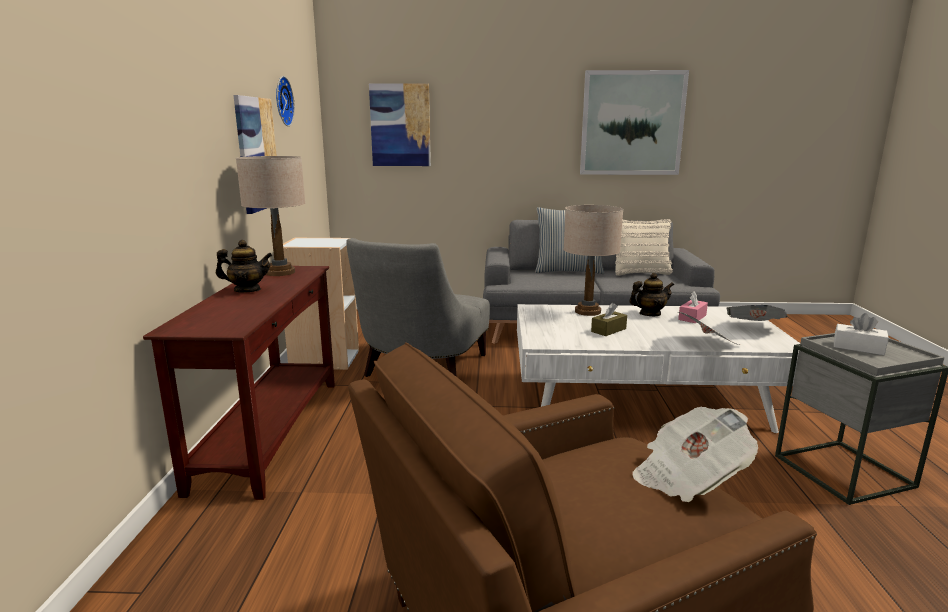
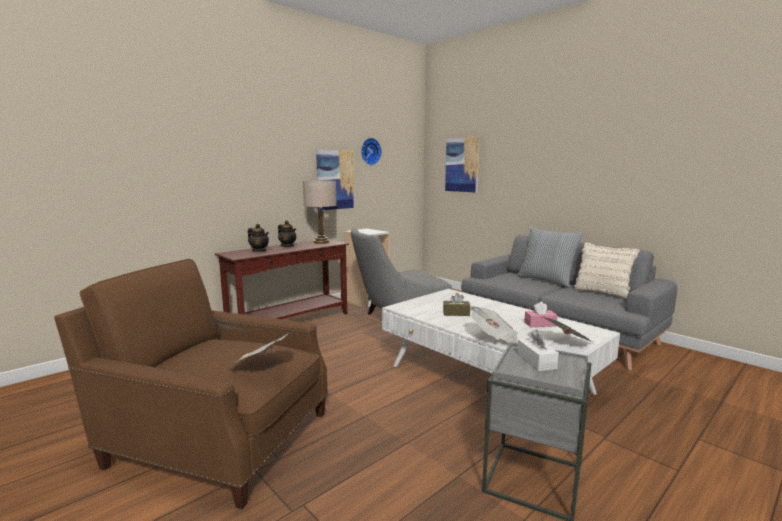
camera: 45 degrees right, 5 degrees down
beige table lamp [563,205,623,316] -> none
picture [580,70,689,175] -> none
teapot [629,273,674,316] -> teapot moved to [248,224,269,252]

